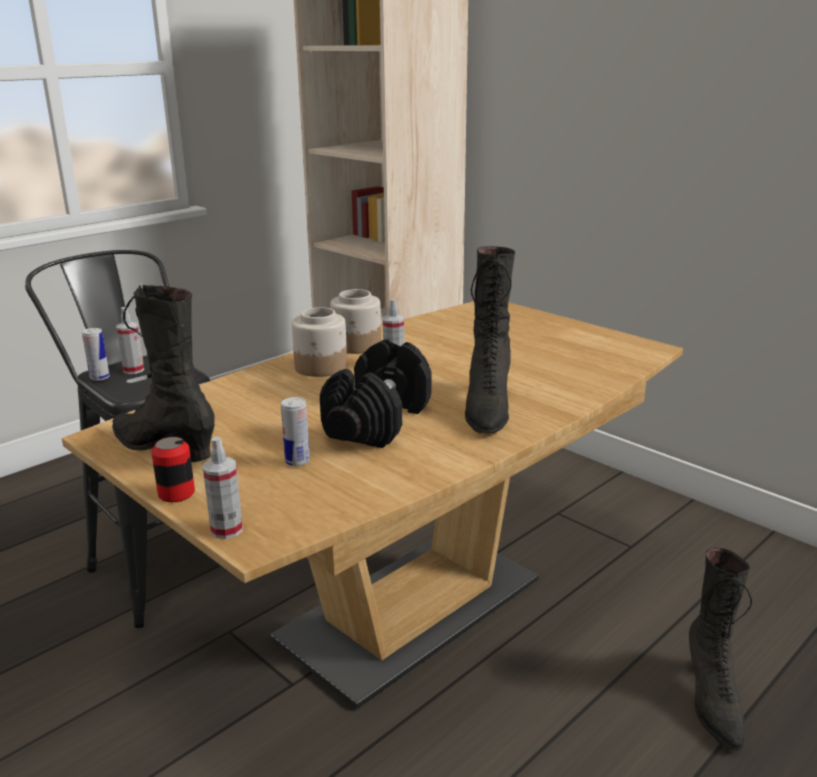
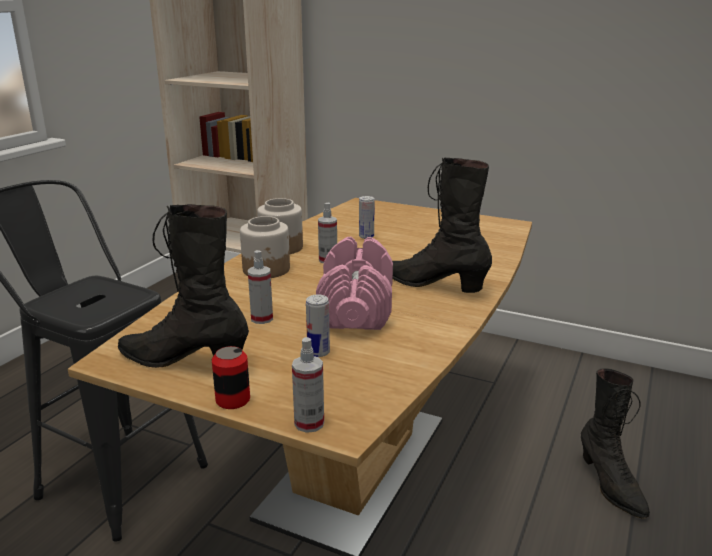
camera: 20 degrees left, 0 degrees up
can [82,328,110,381] -> can moved to [359,196,375,239]
spray bottle [116,307,144,374] -> spray bottle moved to [248,250,273,324]
black dumbbell [320,339,432,448] -> pink dumbbell [316,237,393,330]
black boot [465,246,515,434] -> black boot turned 135 degrees clockwise [392,158,492,293]

